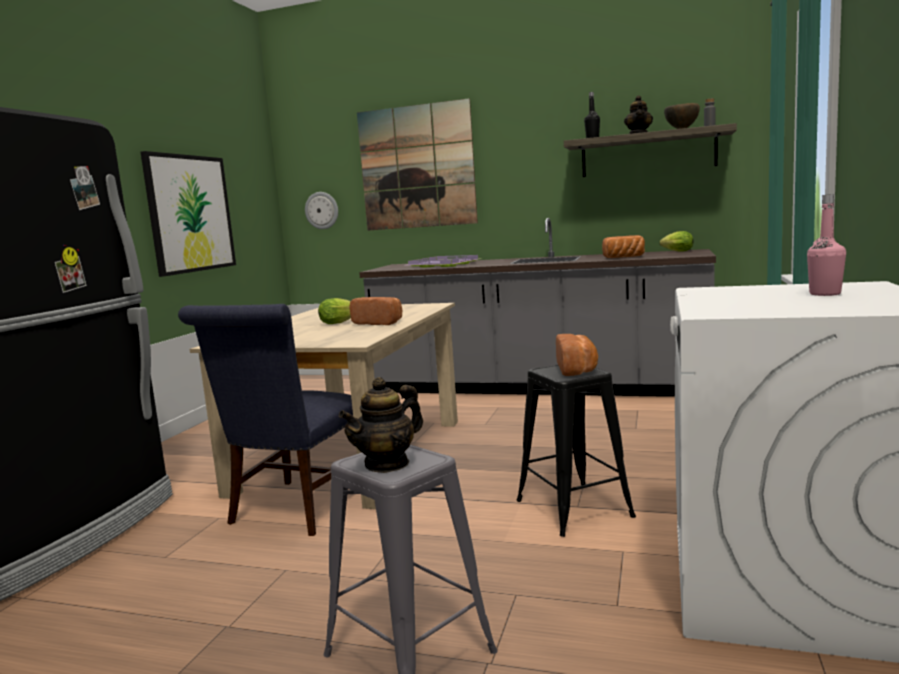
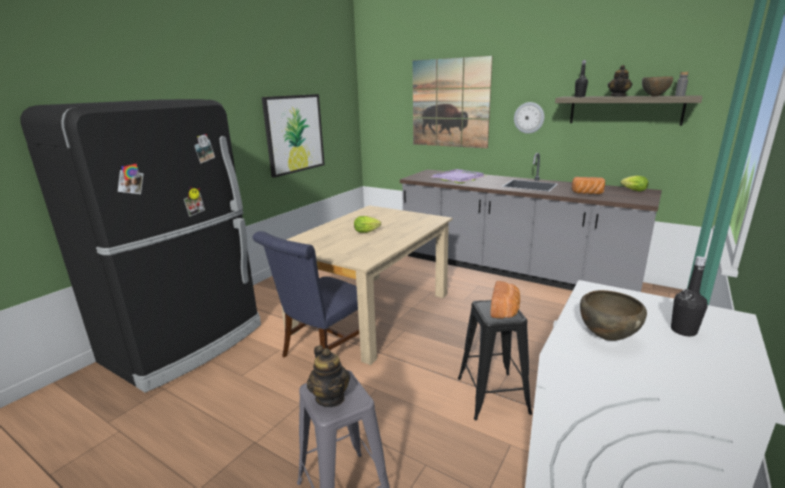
camera: 15 degrees right, 10 degrees up
wall clock [305,192,338,229] -> wall clock moved to [514,102,544,134]
teapot [338,377,423,473] -> teapot turned 90 degrees counterclockwise [307,345,350,407]
bread [349,297,402,325] -> none
pink bottle [807,194,846,296] -> black bottle [671,256,708,336]
none -> brown bowl [580,290,647,341]

